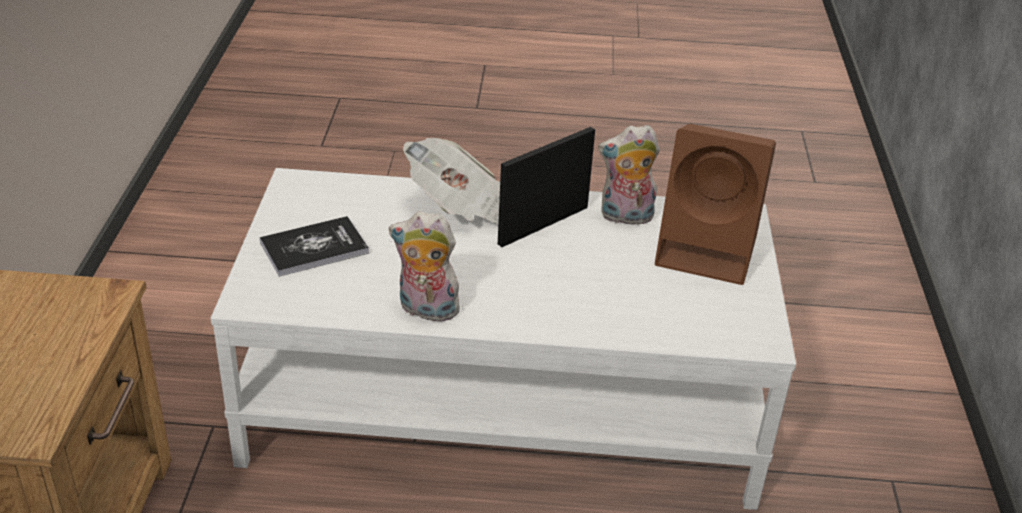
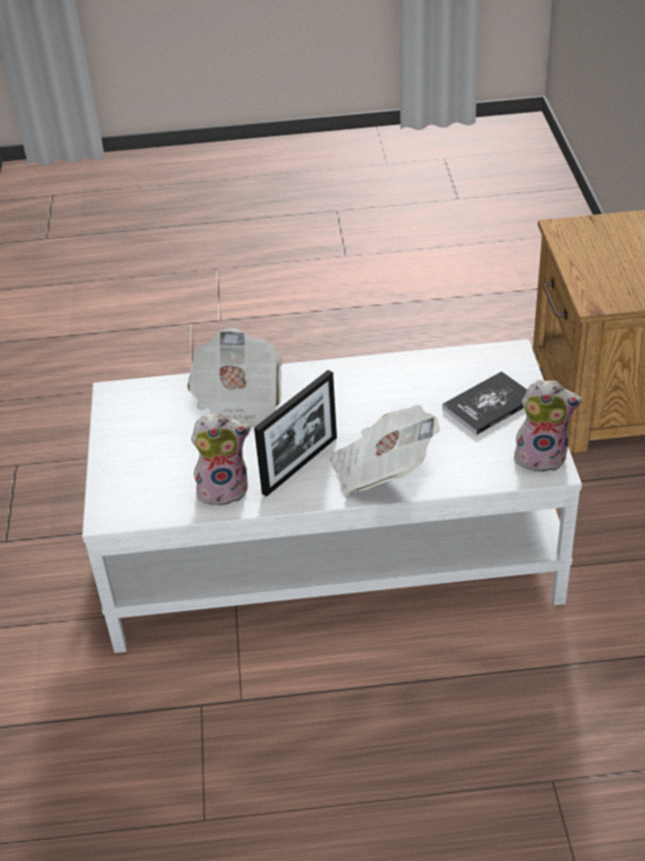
camera: 175 degrees right, 5 degrees up
plush toy [389,211,466,321] -> plush toy moved to [514,380,583,472]
brown speaker [655,124,776,285] -> none
none -> newspaper [187,328,282,428]

